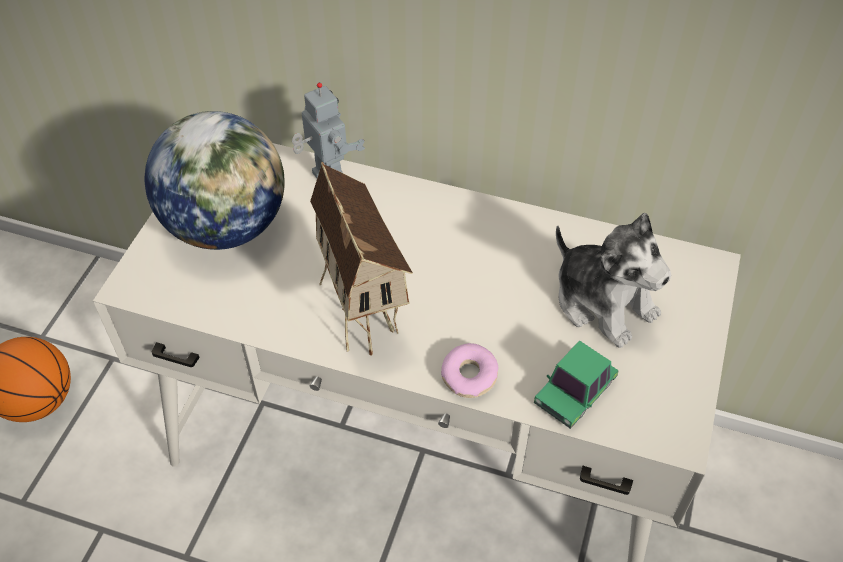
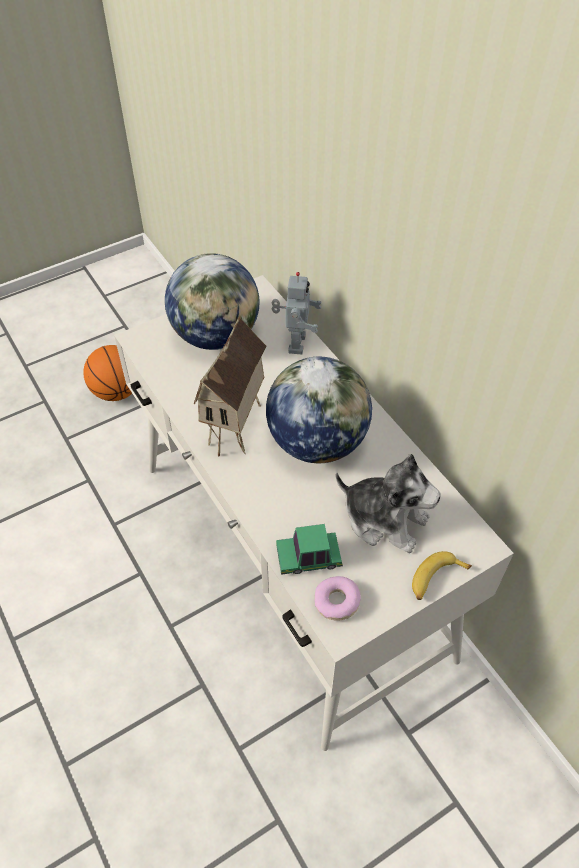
camera: 40 degrees right, 0 degrees up
donut [441,343,499,398] -> donut moved to [314,576,361,621]
plush toy [556,213,671,348] -> plush toy turned 60 degrees counterclockwise [336,454,441,553]
none -> globe [266,357,372,463]
none -> banana [412,551,472,600]

